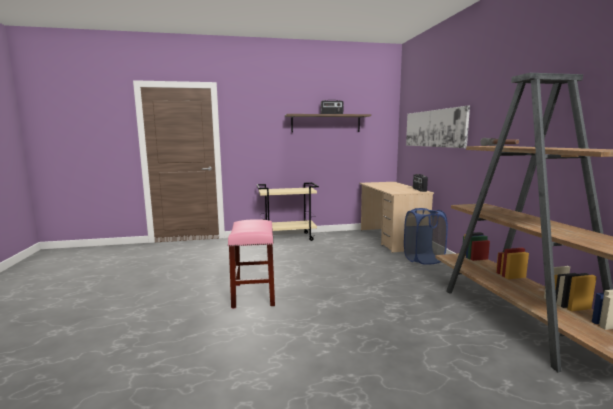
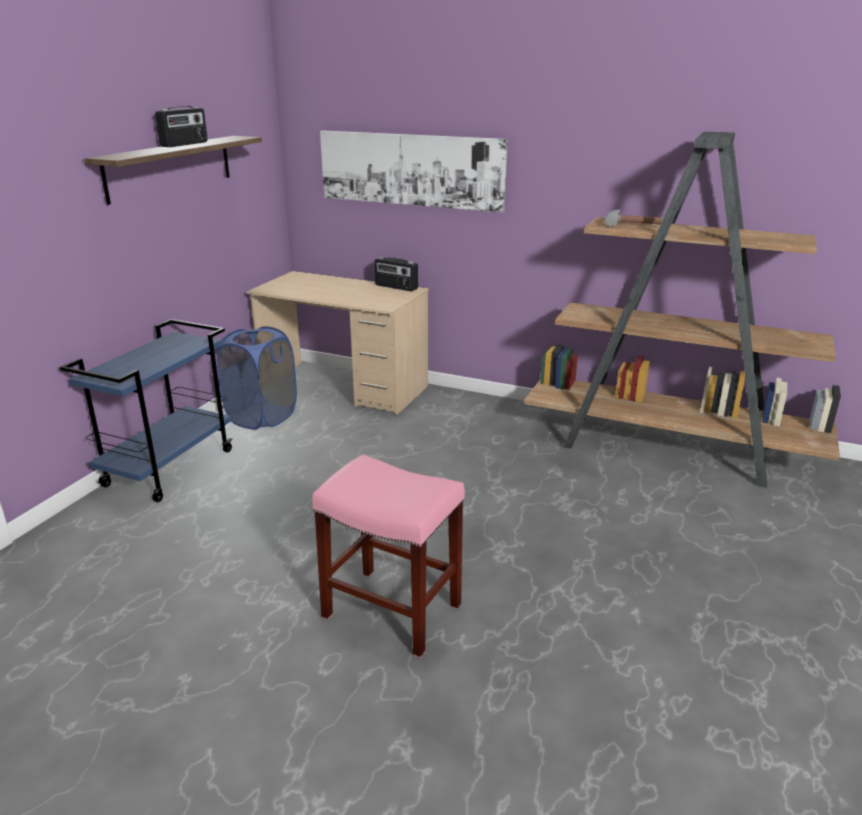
camera: 55 degrees left, 15 degrees up
beige cart [257,182,319,241] -> blue cart [60,319,232,502]
blue laundry basket [404,208,448,265] -> blue laundry basket moved to [217,326,297,430]

